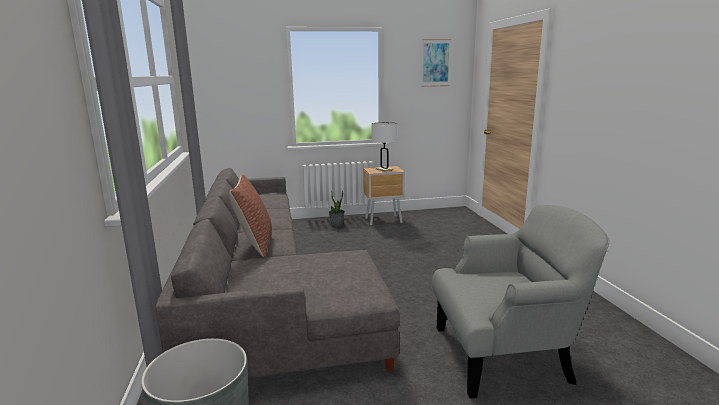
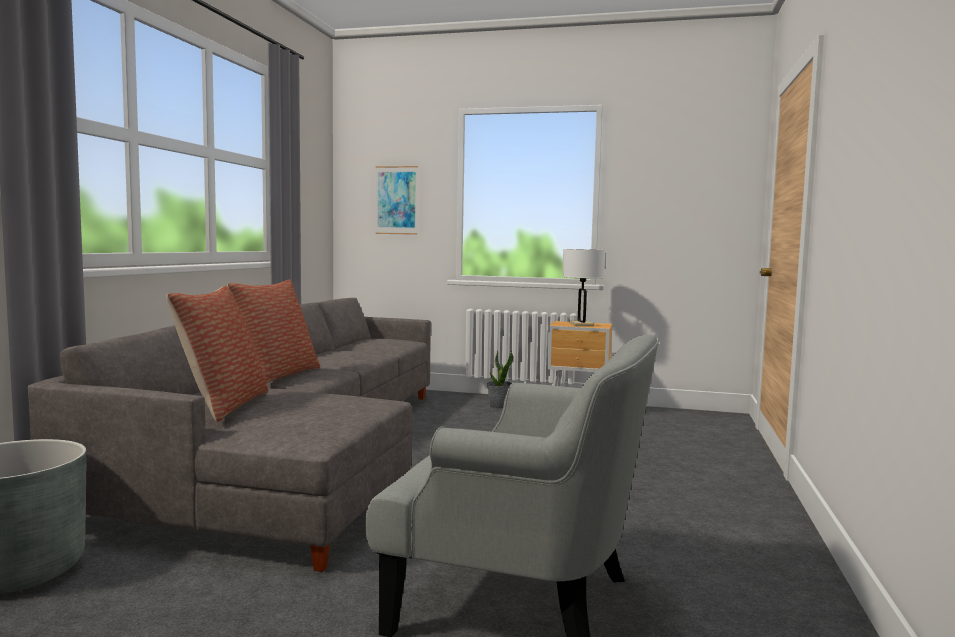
camera: 25 degrees right, 10 degrees down
picture [421,39,451,87] -> picture moved to [375,166,418,235]
none -> pillow [166,286,268,422]

